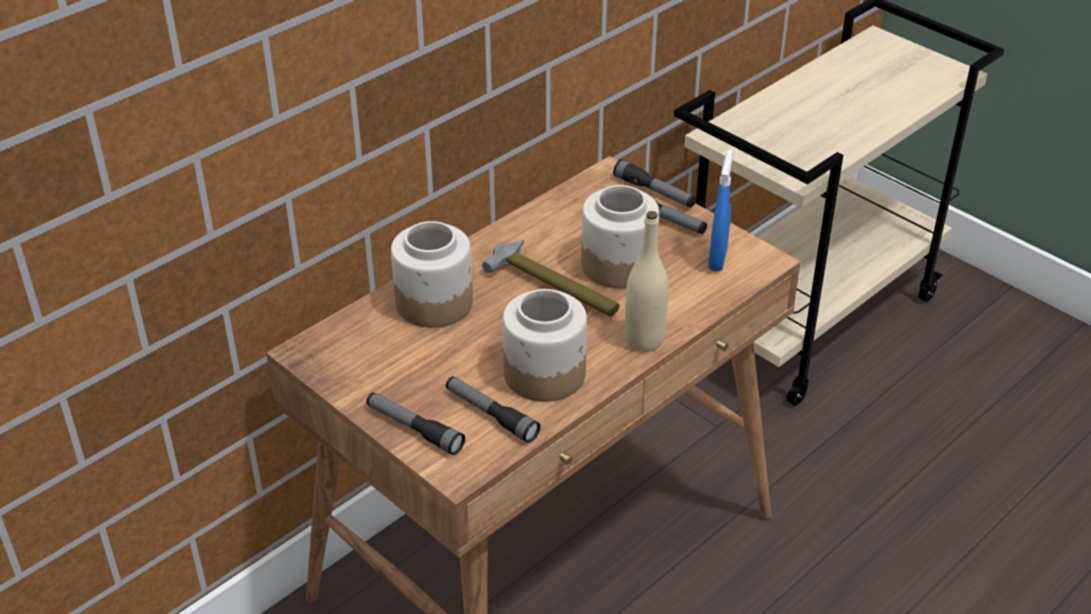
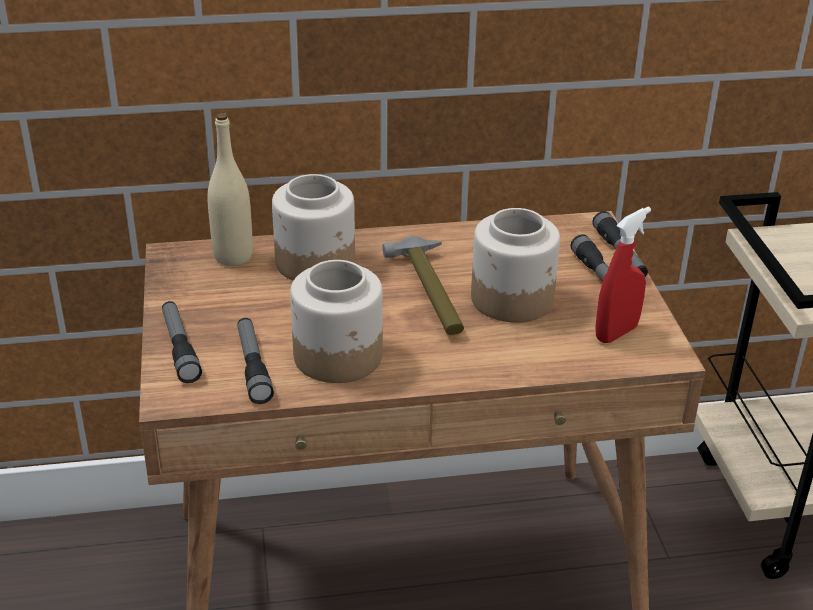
camera: 35 degrees right, 5 degrees down
beige bottle [625,211,669,352] -> beige bottle moved to [207,113,253,266]
blue spray bottle [708,149,732,272] -> red spray bottle [596,207,651,343]

